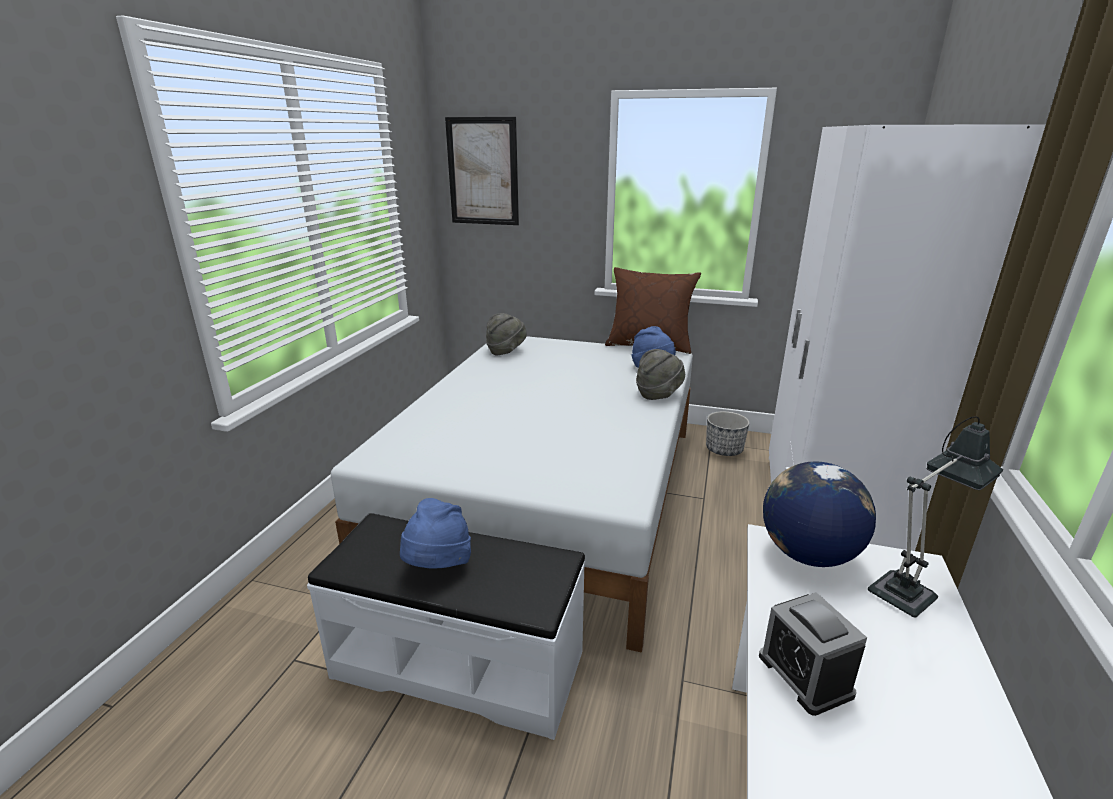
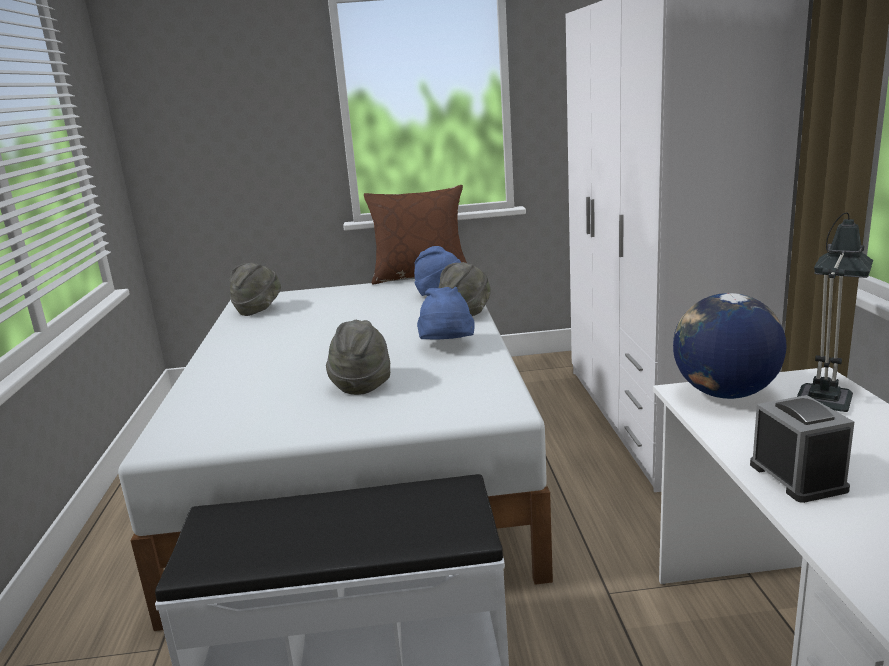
camera: 20 degrees left, 5 degrees down
blue hat [400,498,471,569] -> blue hat moved to [417,287,475,340]
picture [445,117,519,225] -> none
planter [706,411,750,456] -> none
alarm clock [759,592,867,716] -> alarm clock turned 150 degrees counterclockwise [750,395,854,503]
none -> grey hat [326,320,390,395]

